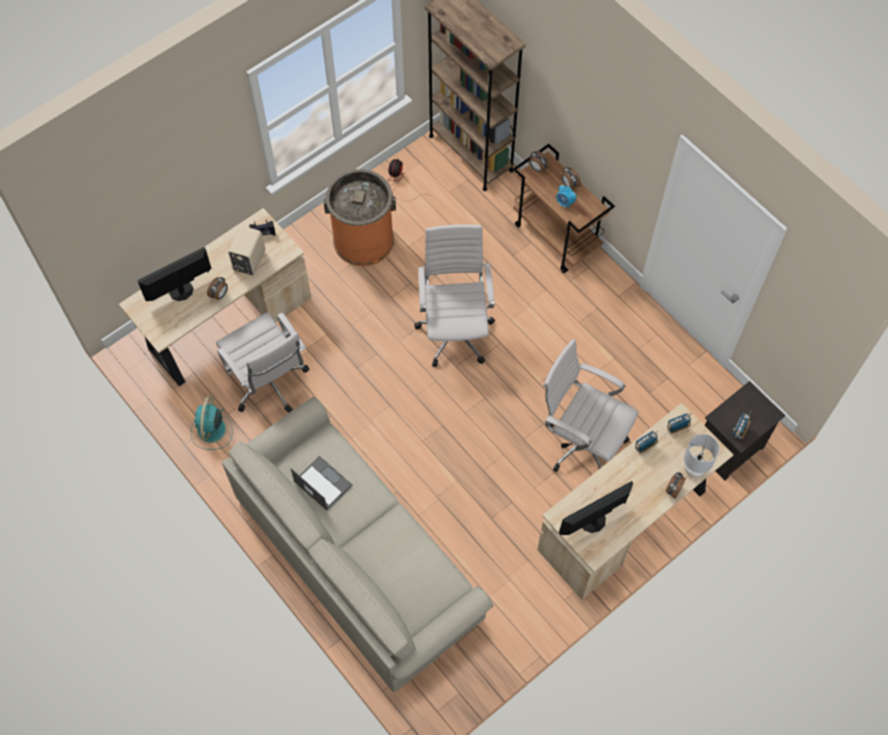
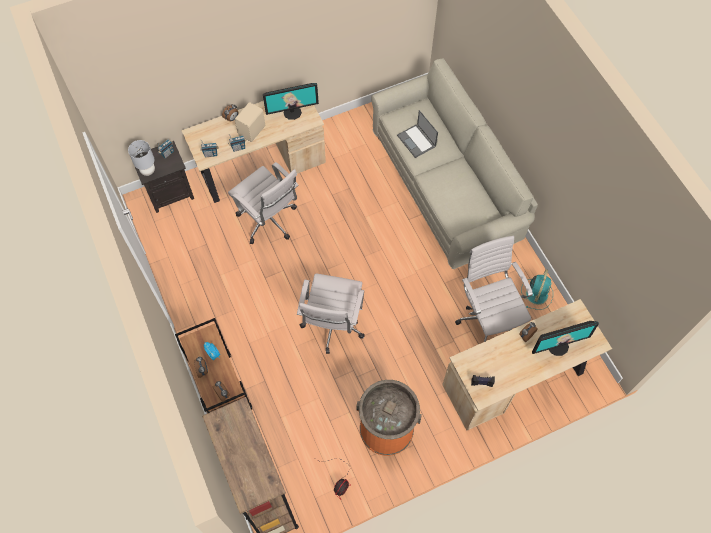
camera: 165 degrees left, 0 degrees up
beige speaker [228,226,265,276] -> beige speaker moved to [235,102,265,142]
laptop [291,456,353,511] -> laptop moved to [397,110,438,158]
grey table lamp [684,434,720,477] -> grey table lamp moved to [128,140,155,176]

